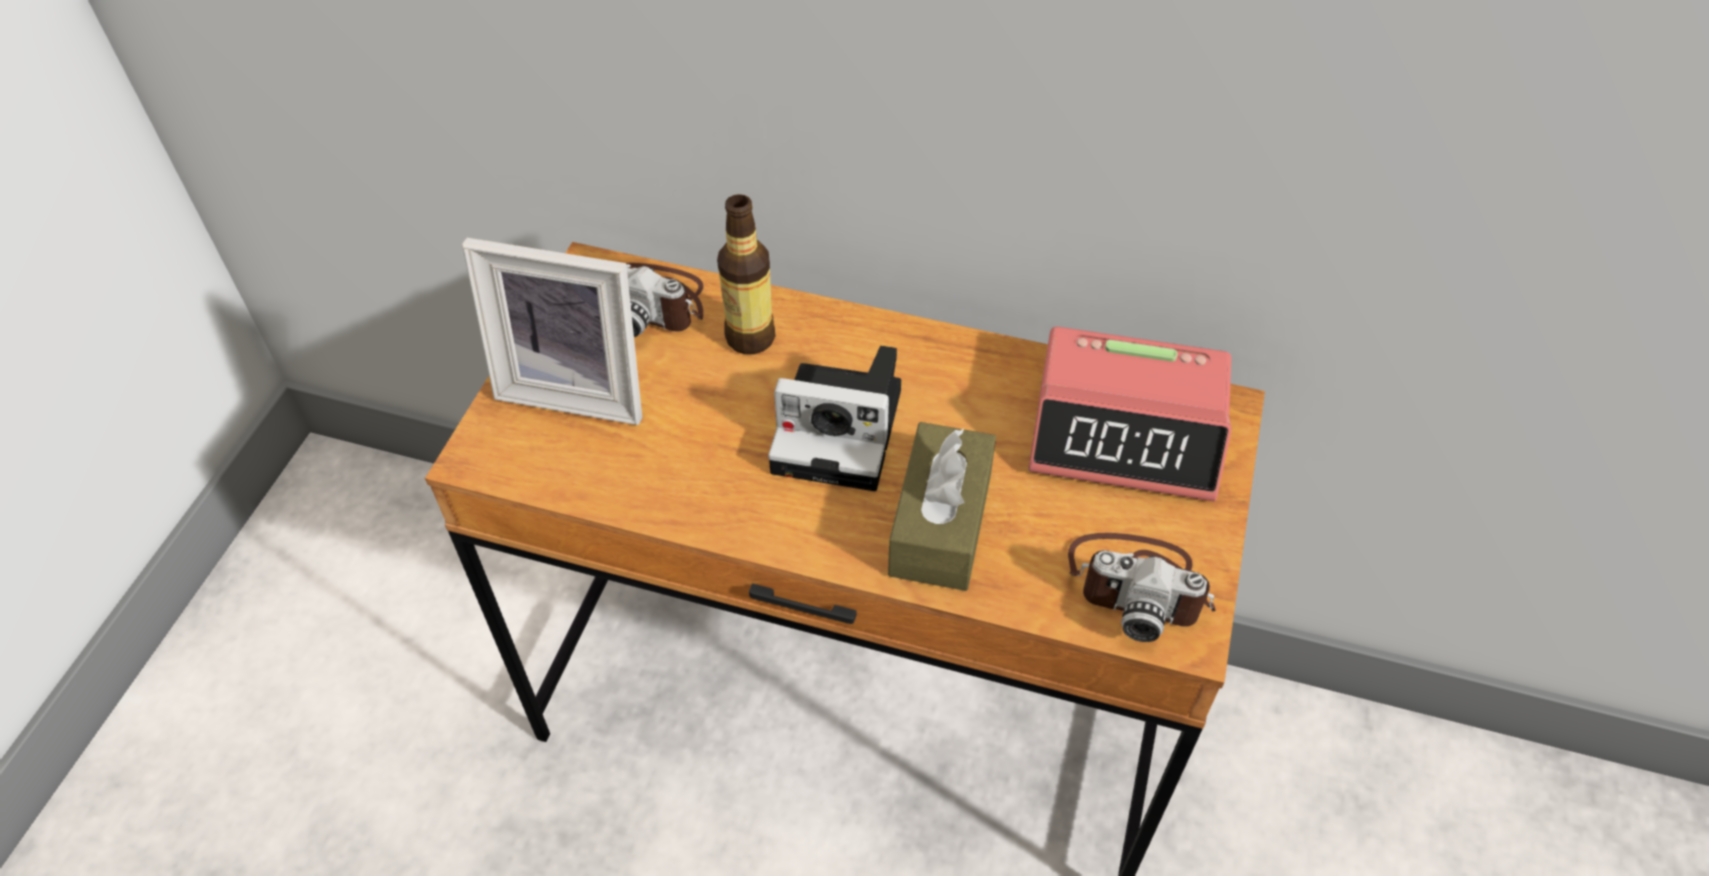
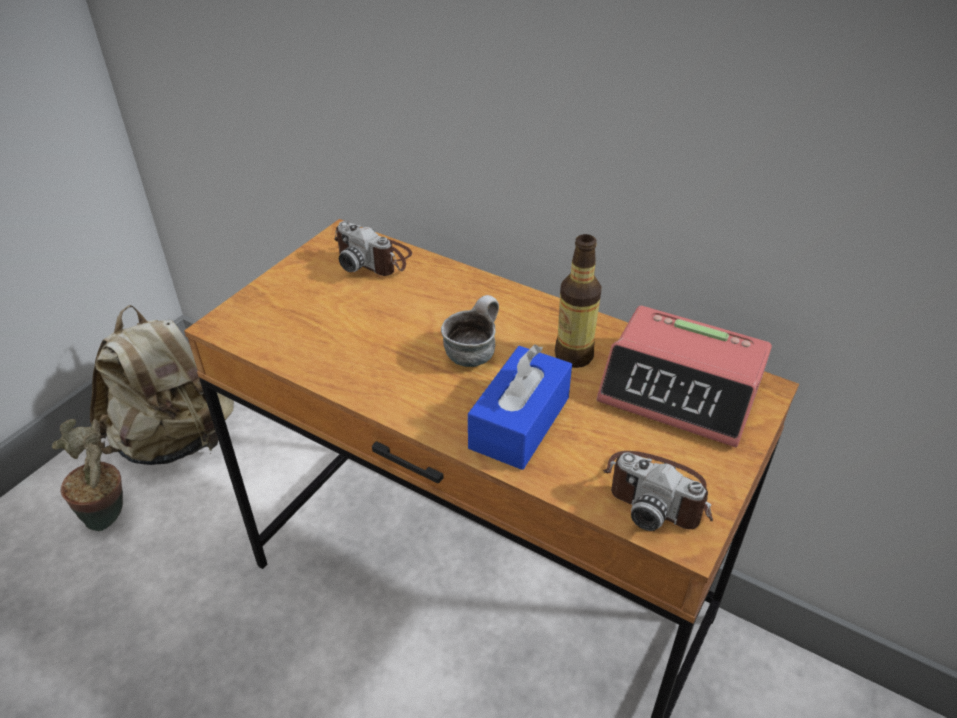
camera: 15 degrees right, 10 degrees down
picture frame [462,238,642,425] -> none
bottle [717,194,776,354] -> bottle moved to [555,234,602,368]
camera [768,346,901,491] -> mug [441,295,499,367]
brown tissue box [888,422,996,591] -> blue tissue box [468,345,572,470]
none -> potted plant [52,419,123,531]
none -> beige backpack [90,305,234,465]

